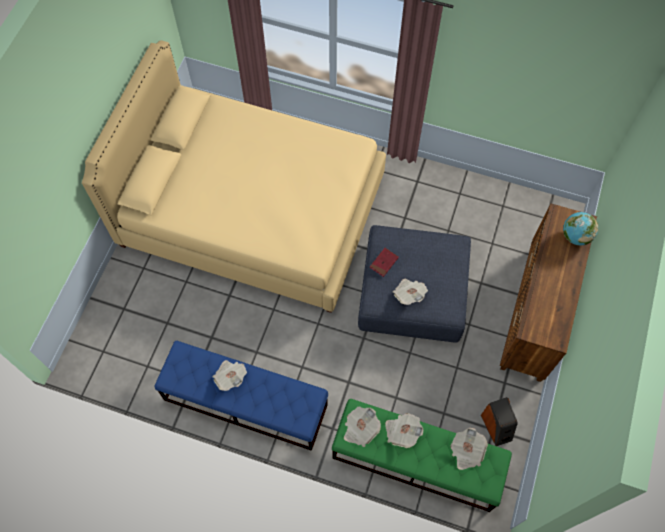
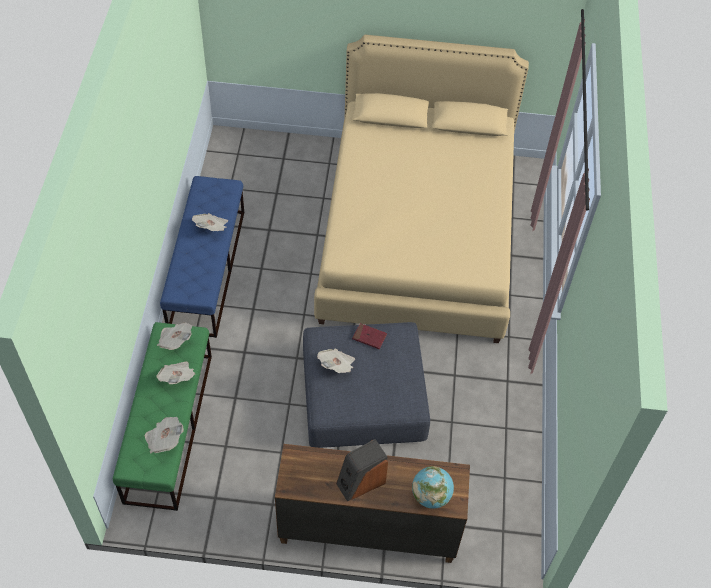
camera: 75 degrees right, 10 degrees down
speaker [481,397,518,446] -> speaker moved to [336,439,388,502]

